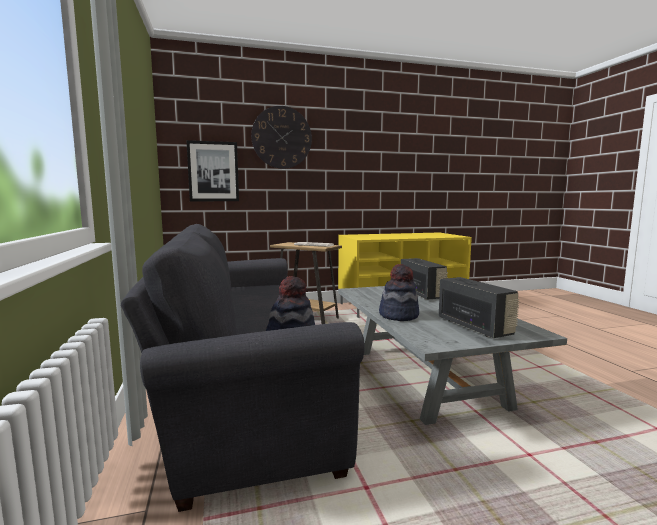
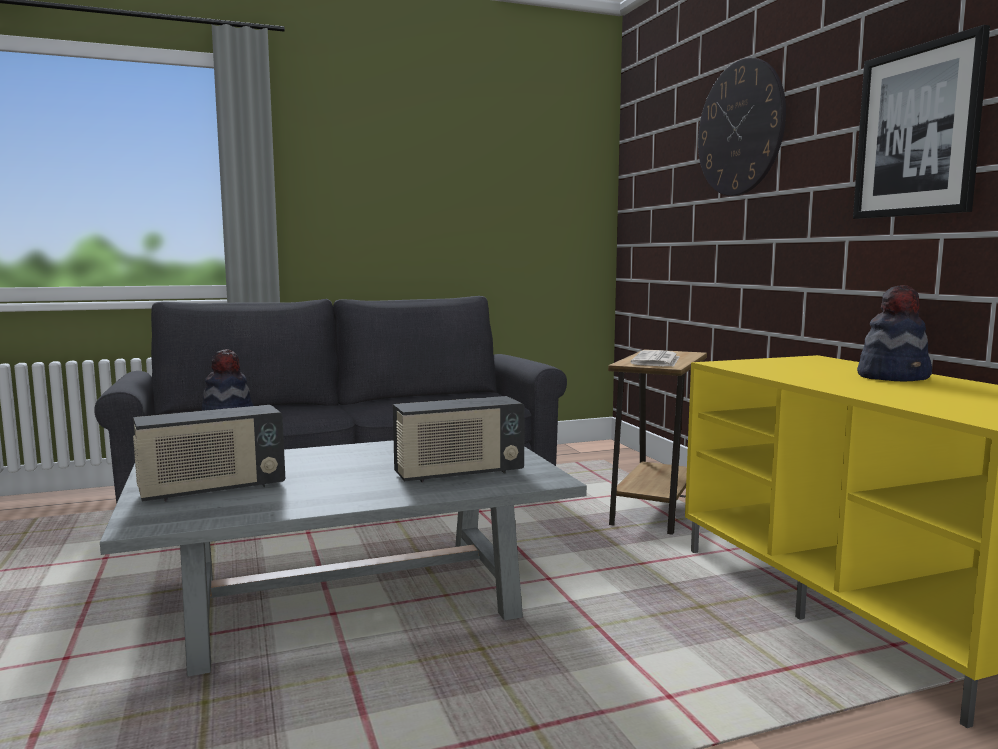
camera: 85 degrees right, 0 degrees up
picture [186,140,239,201] -> picture moved to [853,25,990,219]
hat [379,264,419,321] -> hat moved to [857,285,932,381]

